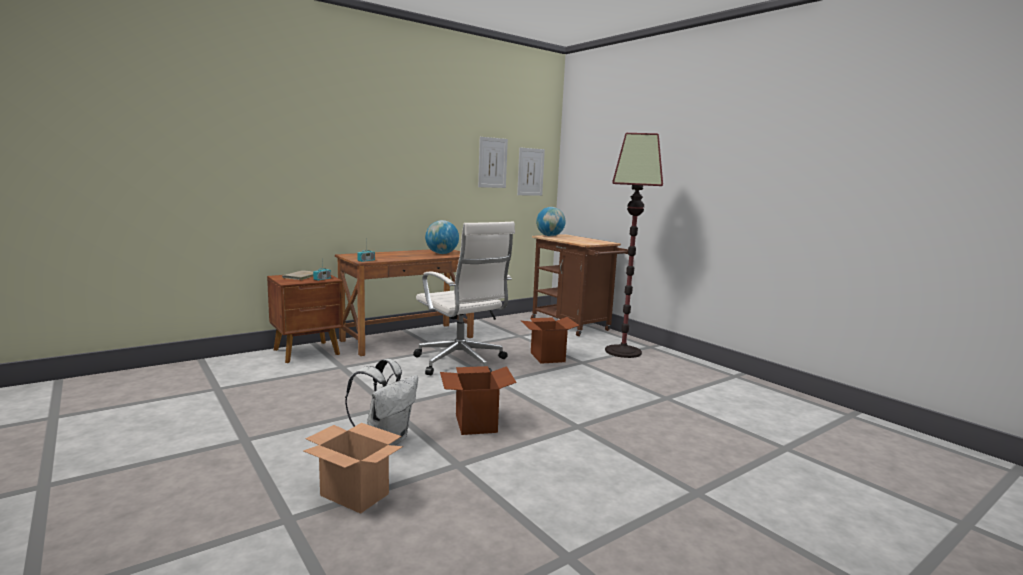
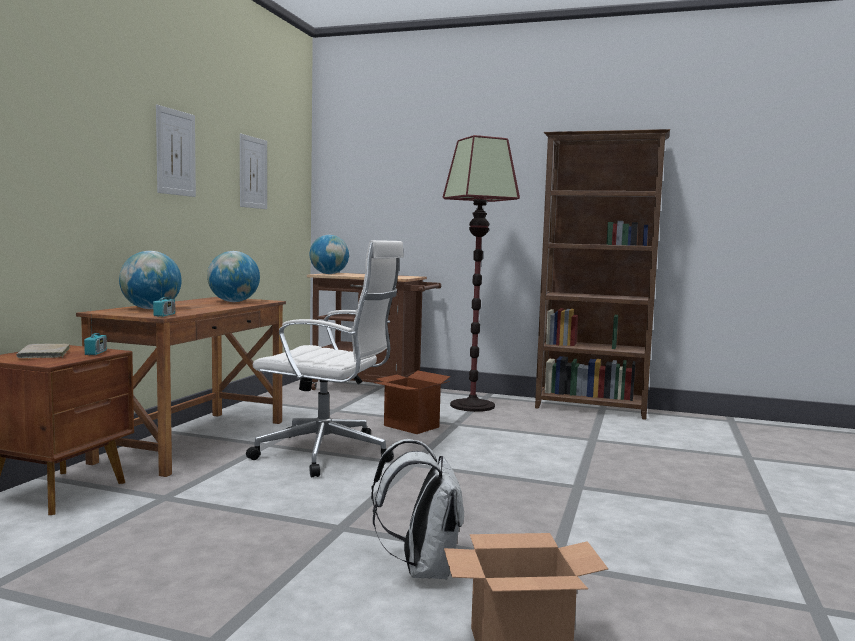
camera: 35 degrees left, 5 degrees down
cardboard box [440,366,517,435] -> none
picture [517,147,545,196] -> picture moved to [156,105,196,197]
none -> globe [119,251,182,309]
none -> brown bookcase [535,129,670,420]

